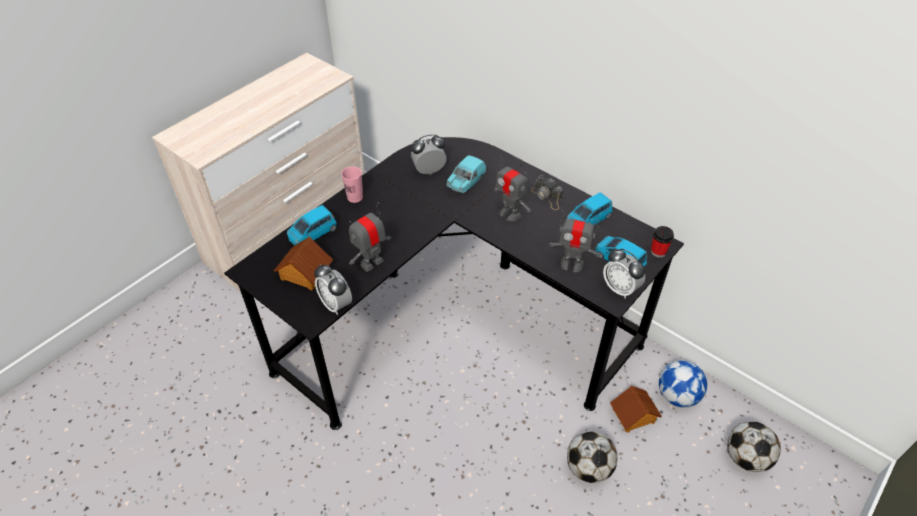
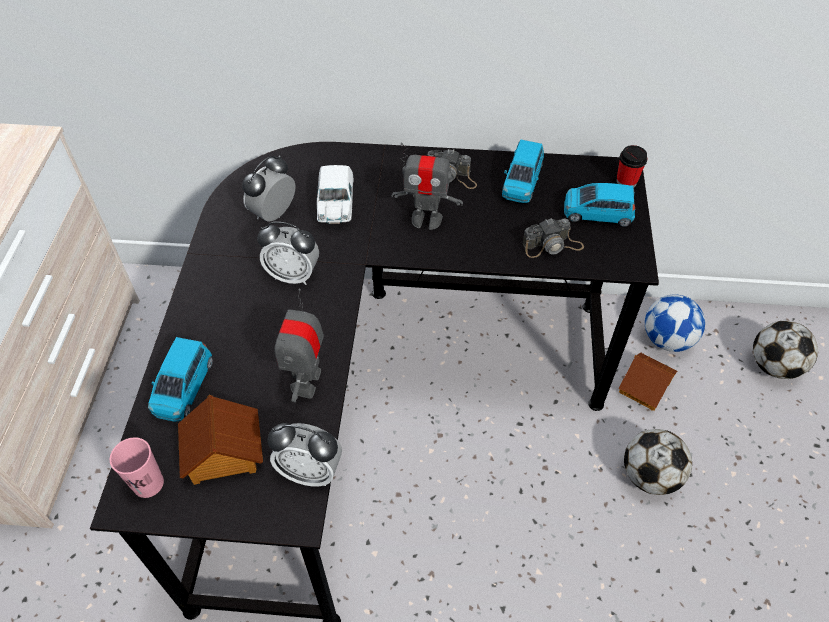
camera: 35 degrees left, 5 degrees up
pink cup [341,166,363,203] -> pink cup moved to [110,437,164,498]
turquoise toy car [446,155,486,193] -> white toy car [317,165,354,224]
toy robot [549,210,601,272] -> camera [522,218,584,258]
alarm clock [603,249,645,299] -> alarm clock moved to [257,222,319,285]

